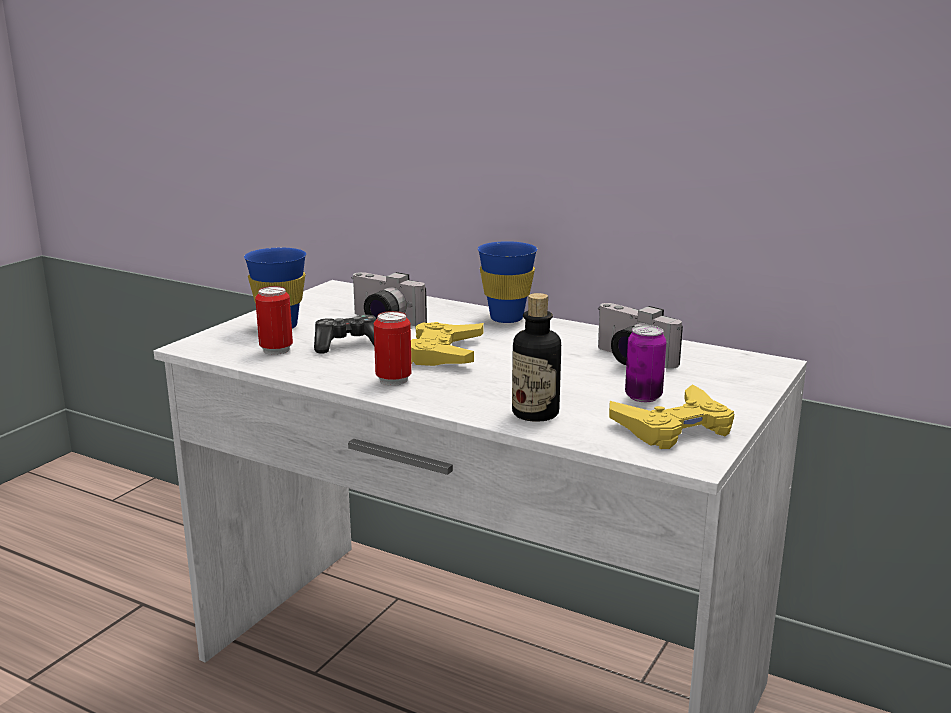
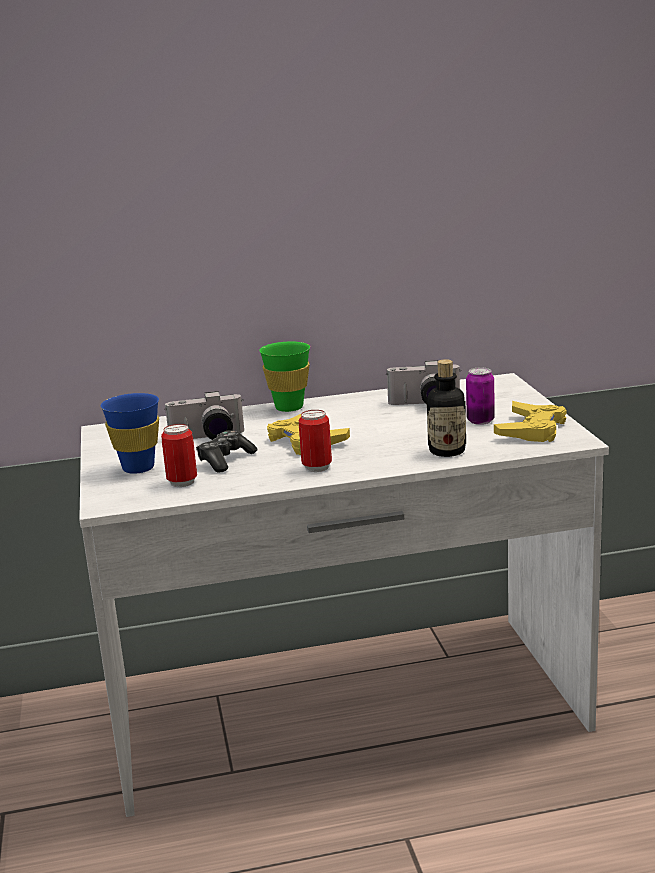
camera: 40 degrees left, 0 degrees up
blue cup [478,241,537,323] -> green cup [259,342,310,412]

